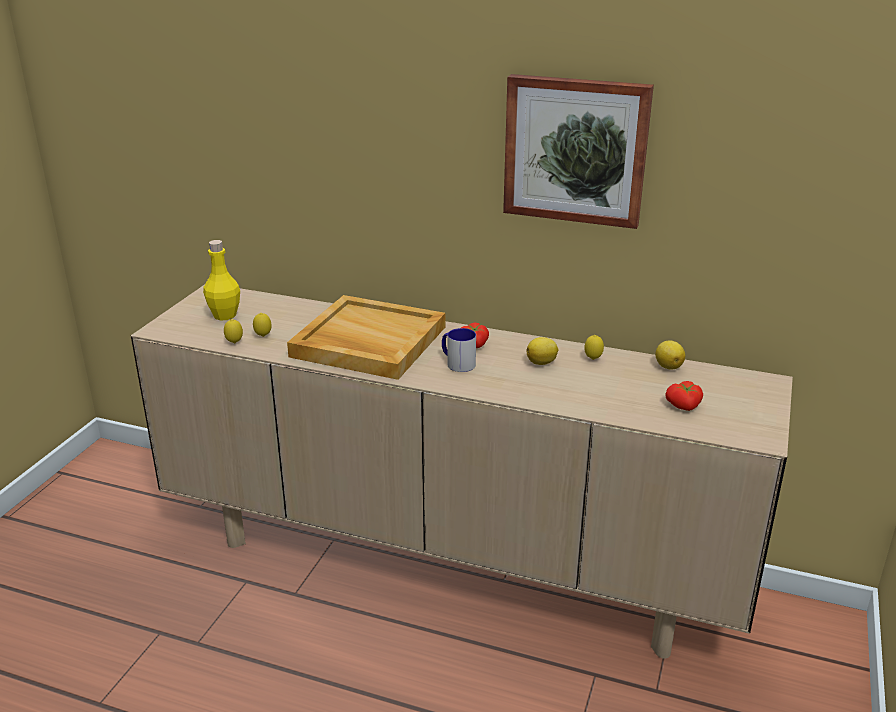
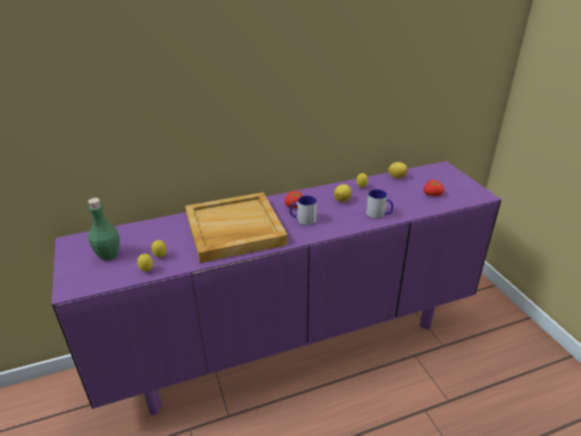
camera: 40 degrees left, 5 degrees up
beige cabinet [131,285,793,659] -> purple cabinet [52,161,502,415]
yellow bottle [203,240,240,321] -> green bottle [88,198,120,261]
picture [503,74,654,229] -> none
none -> mug [366,189,393,218]

